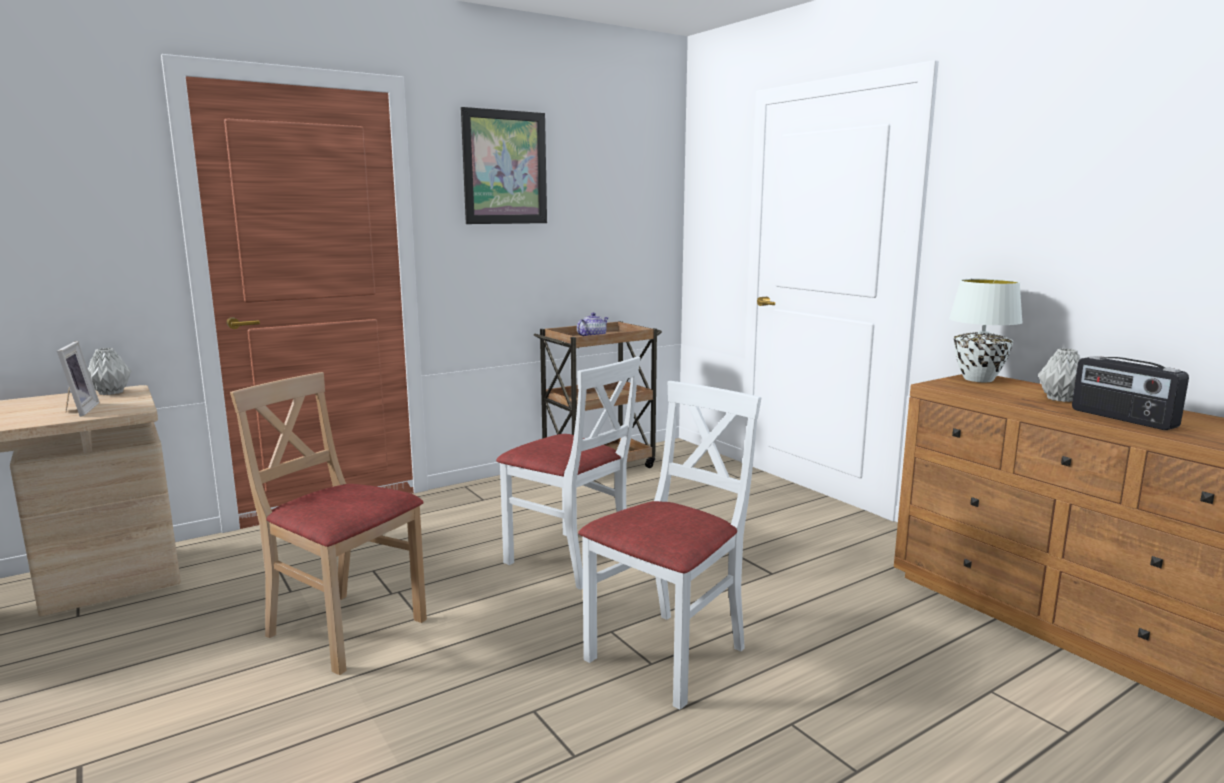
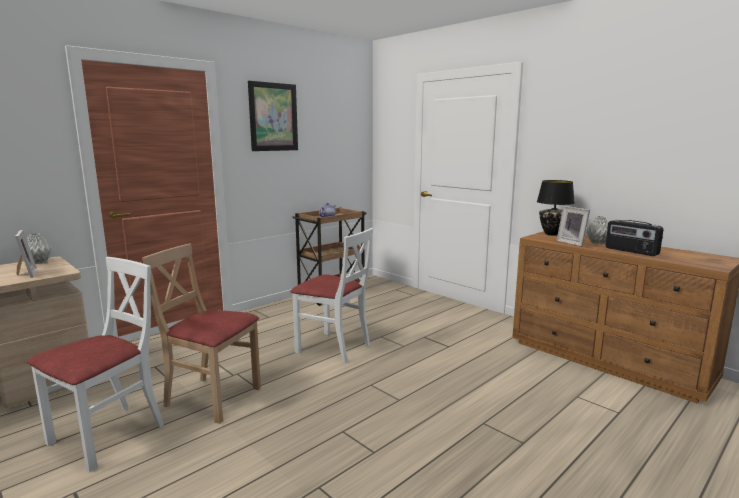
camera: 10 degrees left, 0 degrees up
white chair [578,381,761,710] -> white chair moved to [27,257,164,472]
white table lamp [949,279,1023,382] -> black table lamp [537,180,575,236]
none -> picture frame [557,206,590,247]

